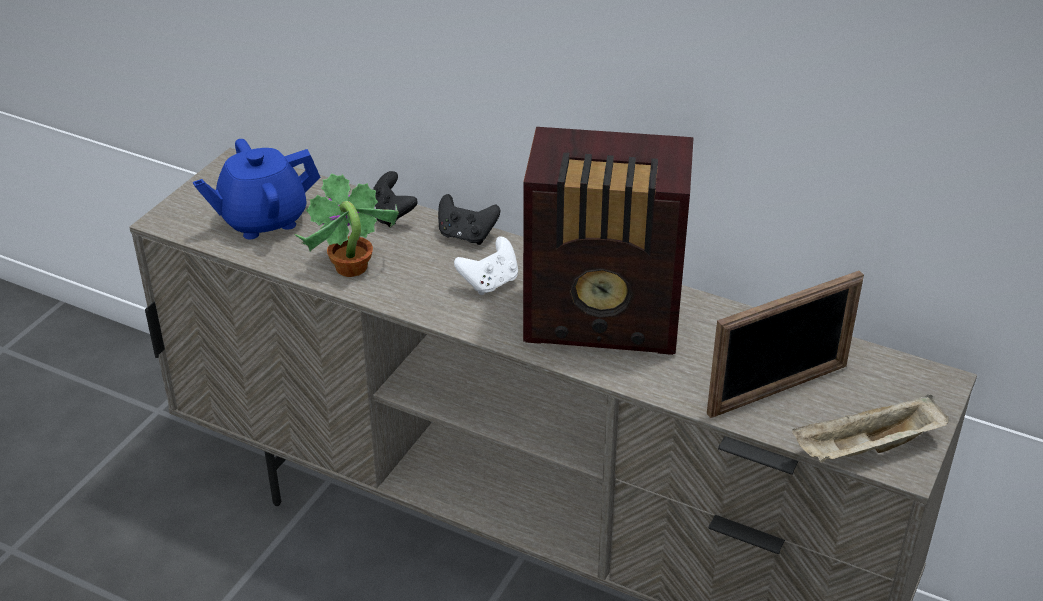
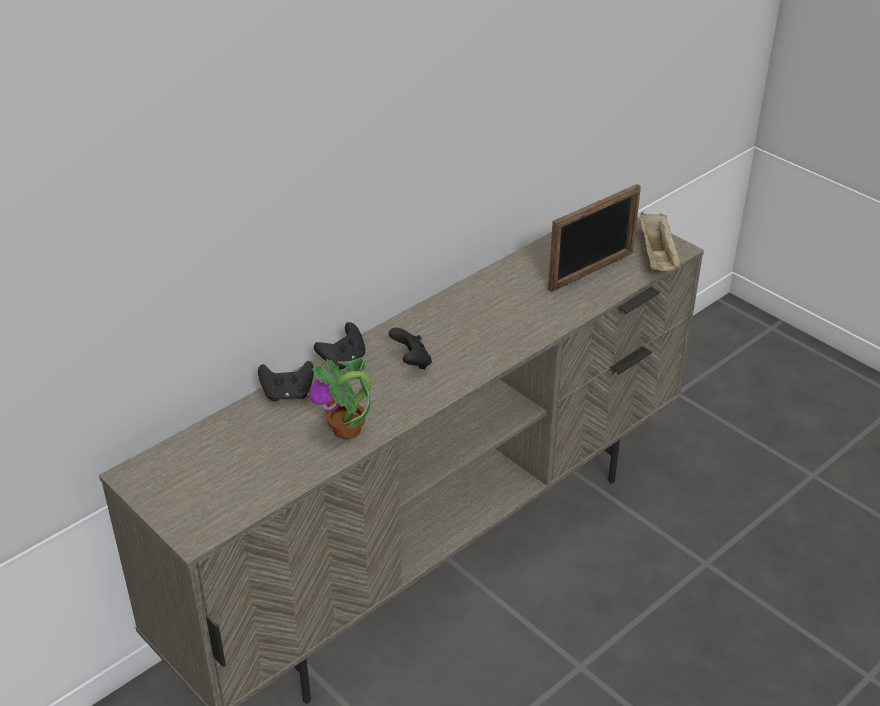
camera: 70 degrees left, 0 degrees up
blue teapot [193,139,321,239] -> none
white game controller [454,236,518,295] -> black game controller [389,328,432,370]
radio [523,127,694,355] -> none
picture frame [707,270,864,418] -> picture frame turned 60 degrees clockwise [548,184,641,292]

